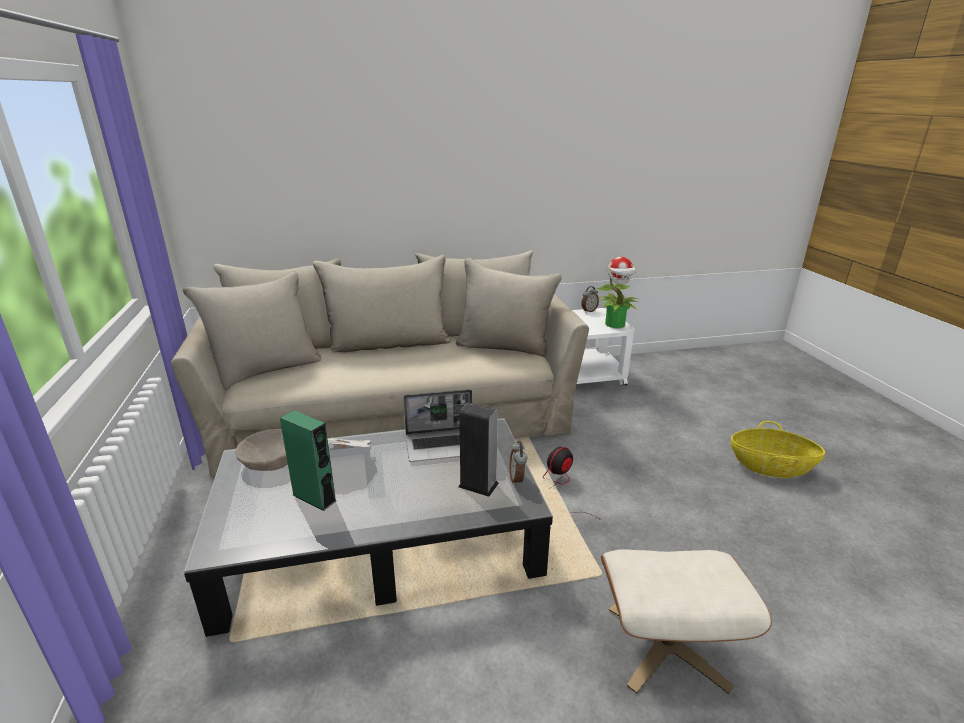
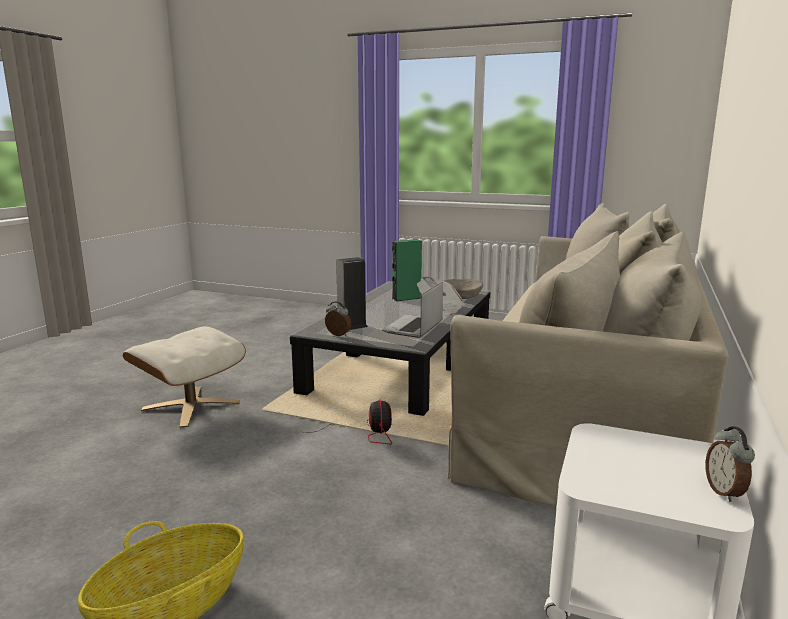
camera: 125 degrees right, 10 degrees down
potted plant [597,257,639,328] -> none

